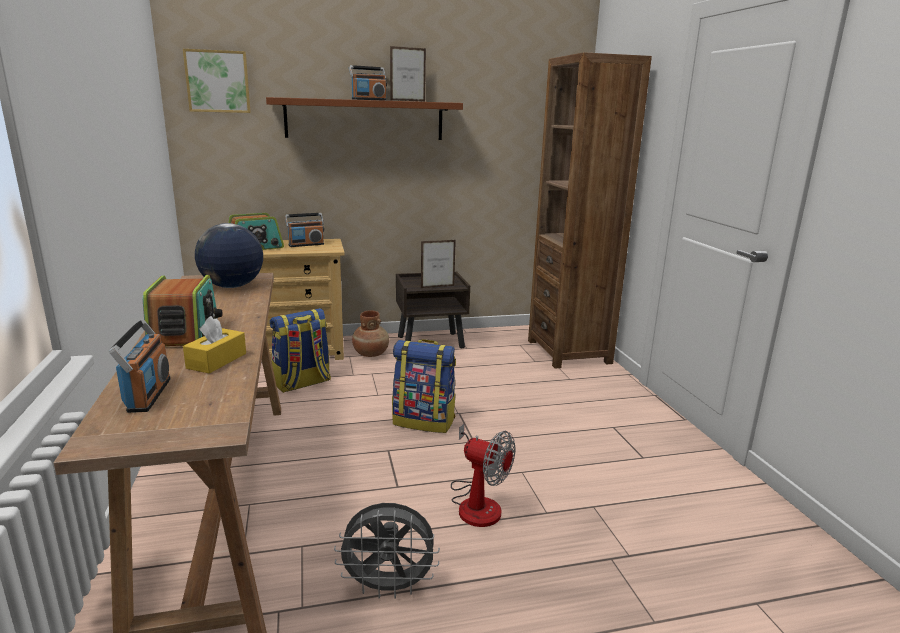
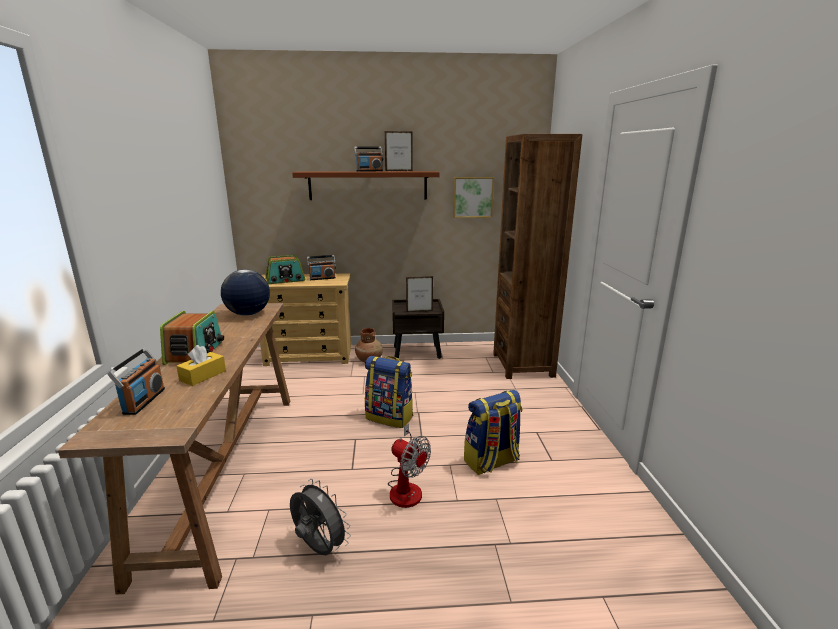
camera: 10 degrees right, 0 degrees up
picture [183,49,251,113] -> picture moved to [453,177,494,218]
backpack [270,308,331,393] -> backpack moved to [464,390,522,475]
grey fan [334,503,440,599] -> grey fan turned 150 degrees counterclockwise [290,479,351,555]

